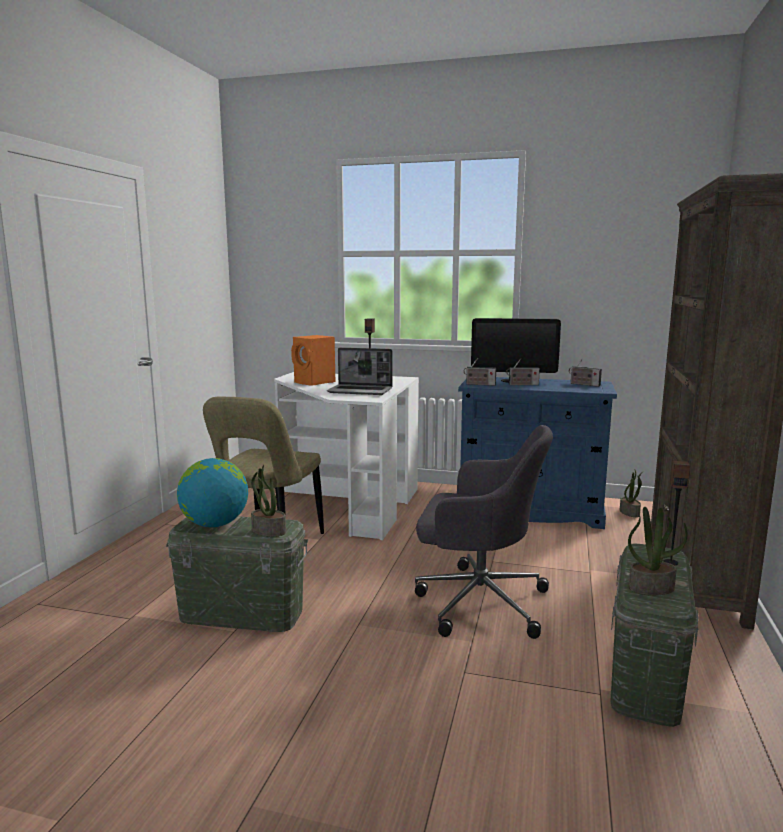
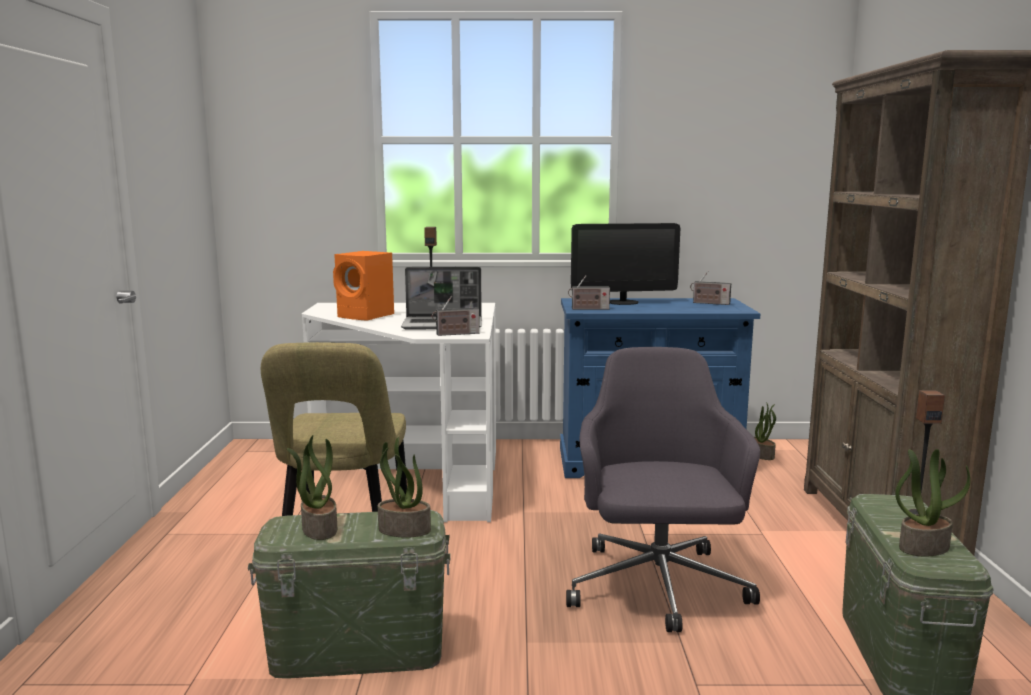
camera: 15 degrees left, 0 degrees up
globe [177,458,248,527] -> potted plant [287,435,337,540]
grey office chair [415,425,553,639] -> grey office chair turned 90 degrees counterclockwise [566,347,760,632]
radio [506,358,540,385] -> radio moved to [432,296,480,336]

